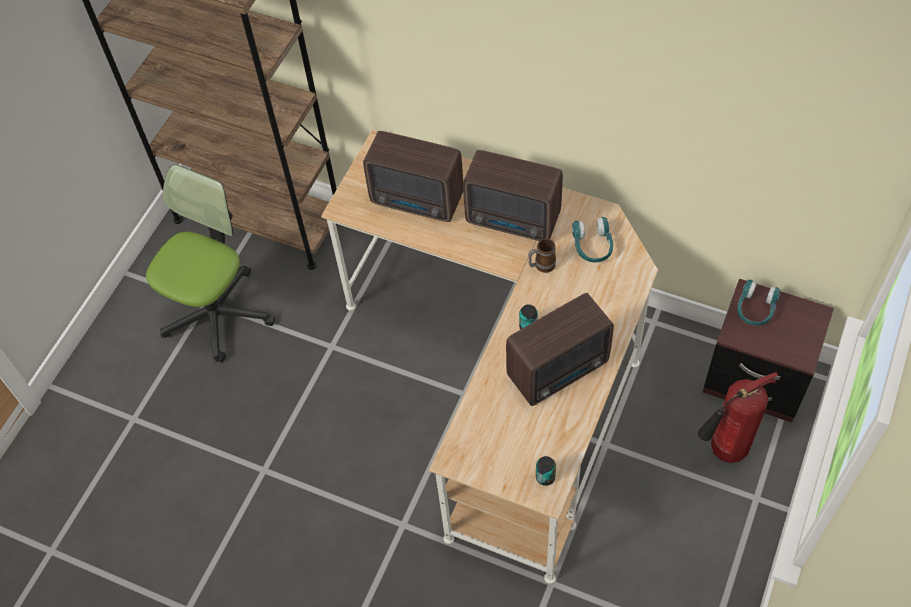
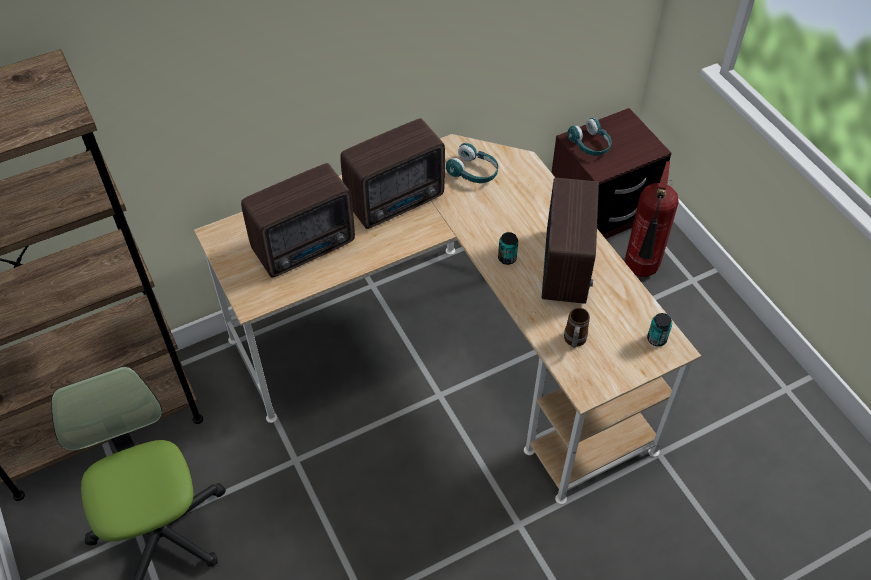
camera: 55 degrees left, 5 degrees down
mug [528,238,556,273] -> mug moved to [564,308,590,348]

